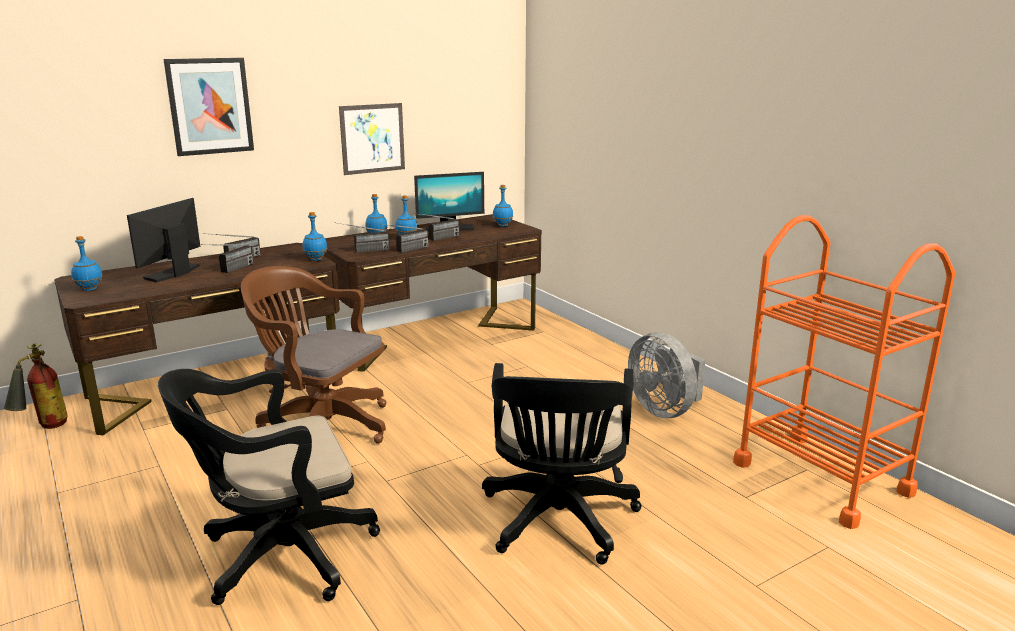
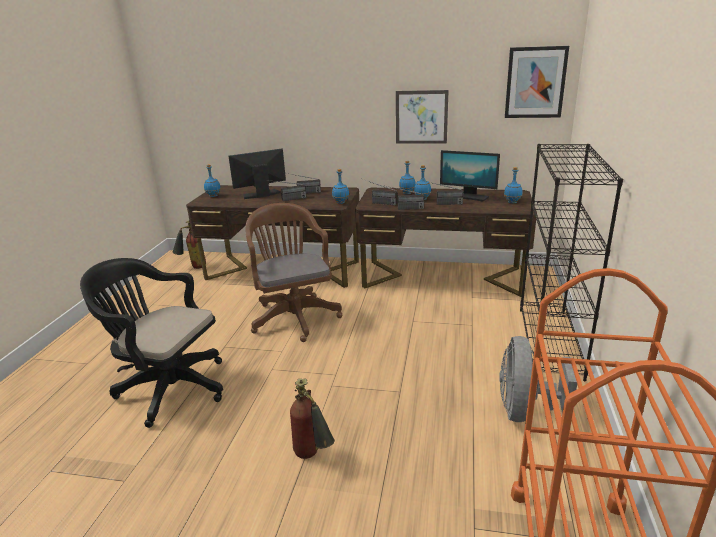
camera: 45 degrees right, 5 degrees up
picture [163,58,254,156] -> picture moved to [505,46,569,118]
black office chair [482,363,642,565] -> fire extinguisher [290,378,335,459]
none -> black bookcase [520,144,623,381]

